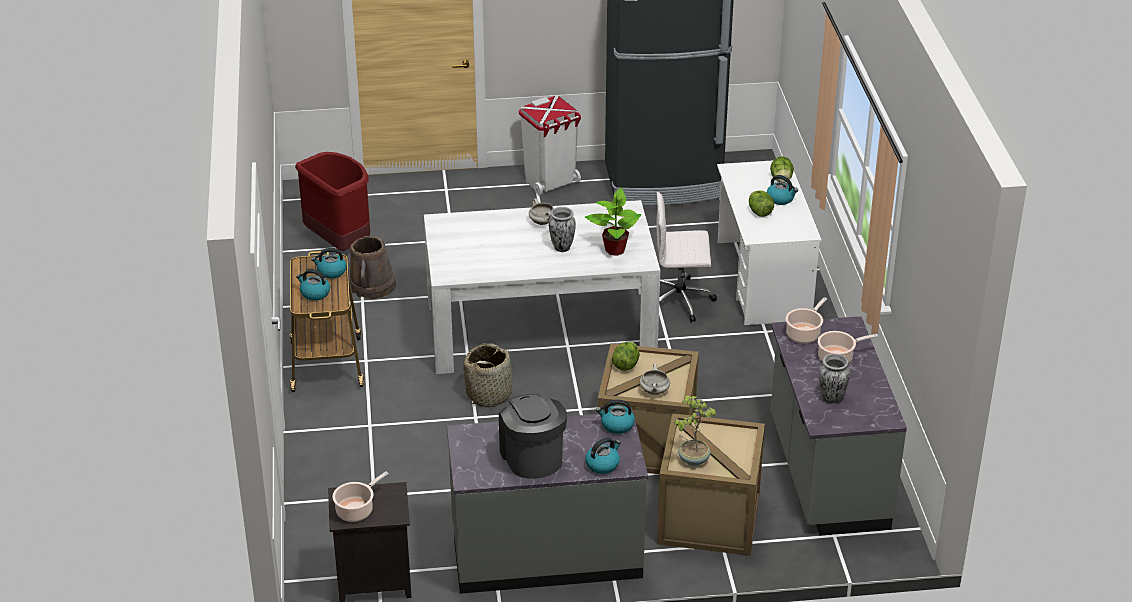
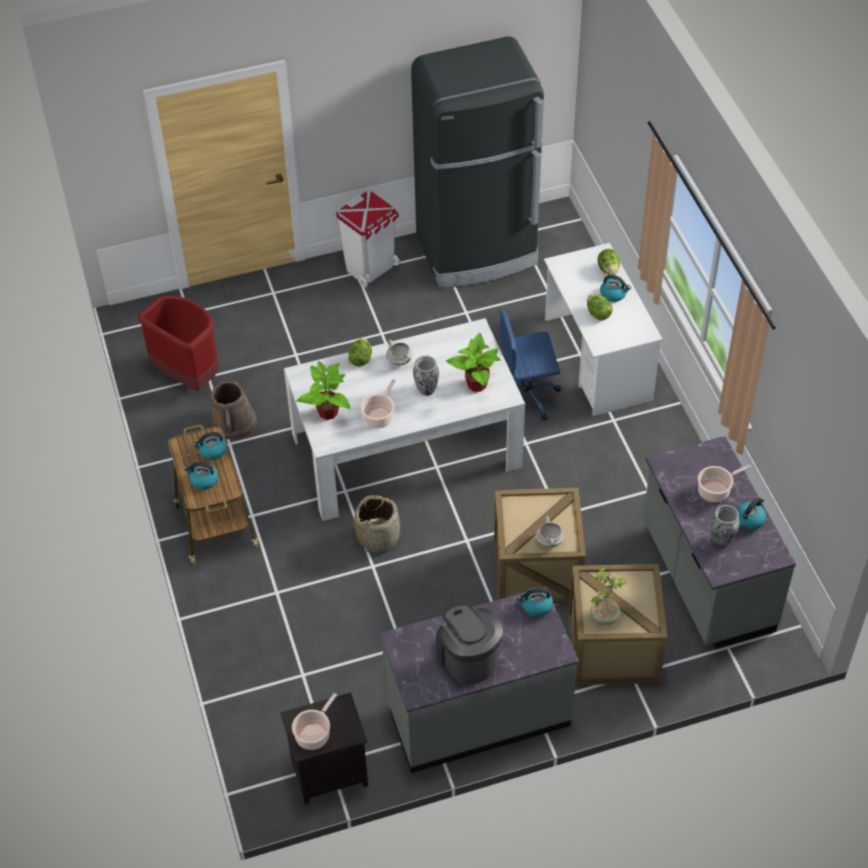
camera: 10 degrees left, 15 degrees up
kettle [585,437,621,474] -> kettle moved to [736,497,766,530]
lettuce [612,342,640,371] -> lettuce moved to [348,338,372,366]
white office chair [656,192,717,323] -> blue office chair [499,309,561,421]
cooking pot [786,297,827,343] -> cooking pot moved to [361,379,396,428]
none -> potted plant [296,361,350,420]

